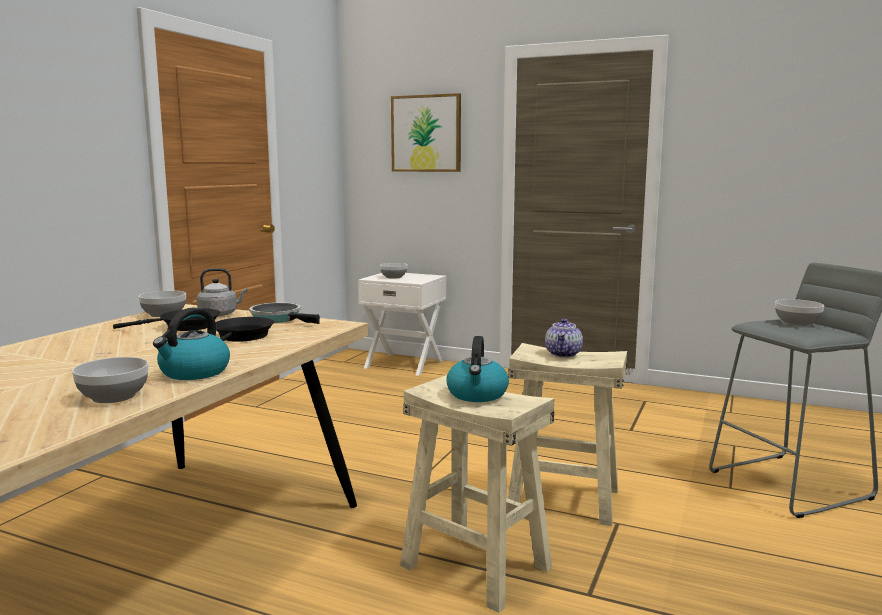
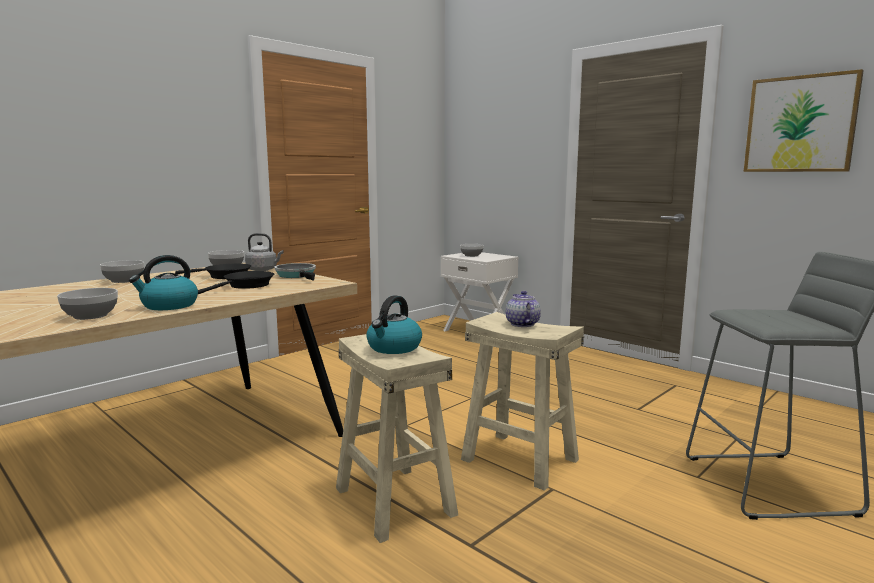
camera: 20 degrees right, 0 degrees up
picture [391,93,461,172] -> picture moved to [744,69,864,172]
teapot [545,318,583,357] -> teapot turned 135 degrees clockwise [506,291,541,327]
bowl [775,299,824,326] -> bowl moved to [100,260,144,283]

